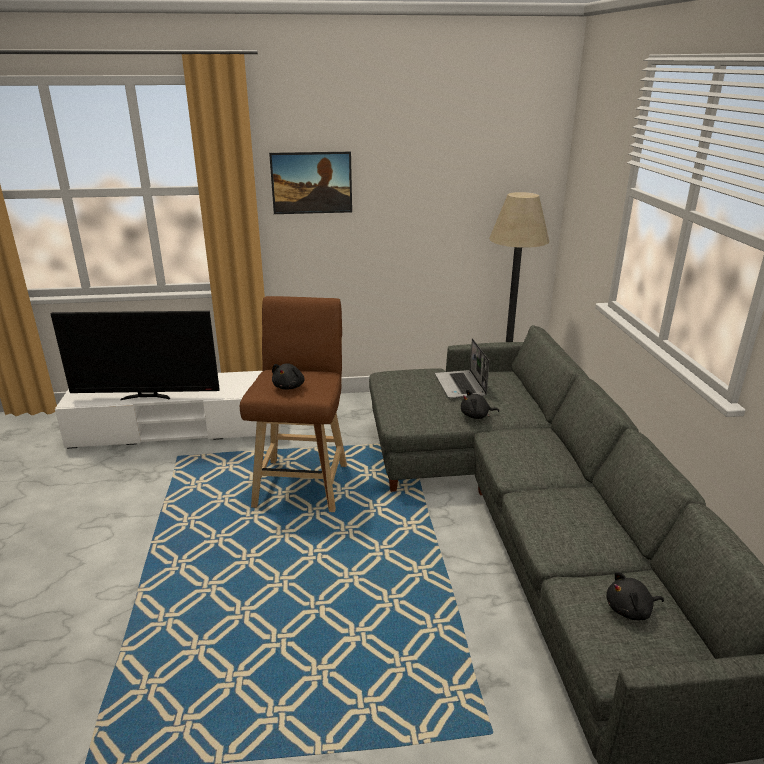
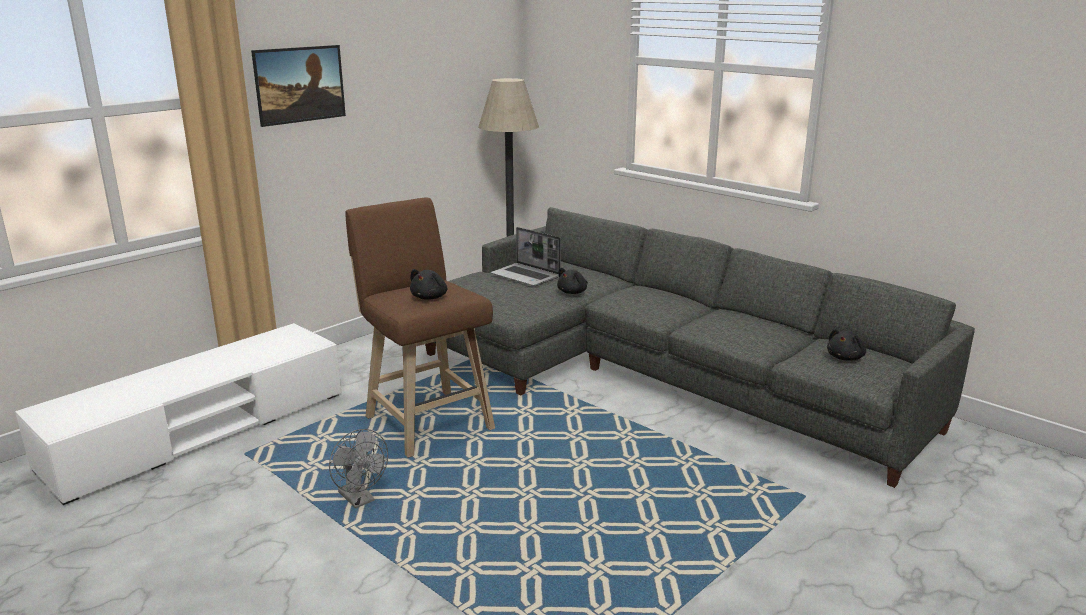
camera: 40 degrees left, 5 degrees down
television [51,311,220,400] -> none
black plush toy [272,364,305,390] -> black plush toy turned 45 degrees clockwise [410,269,447,300]
none -> grey fan [329,429,388,509]

